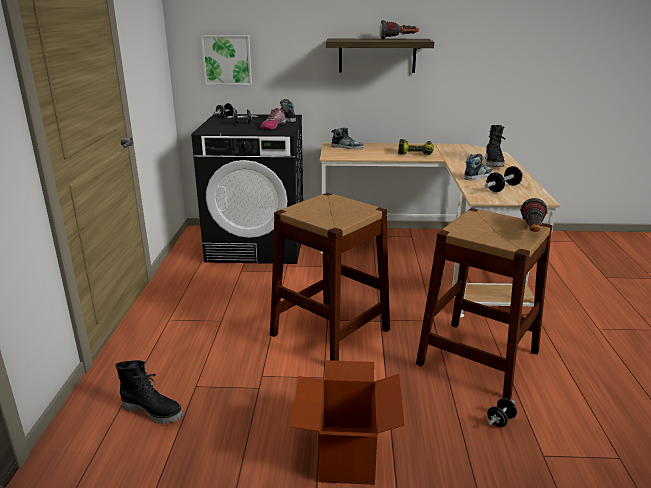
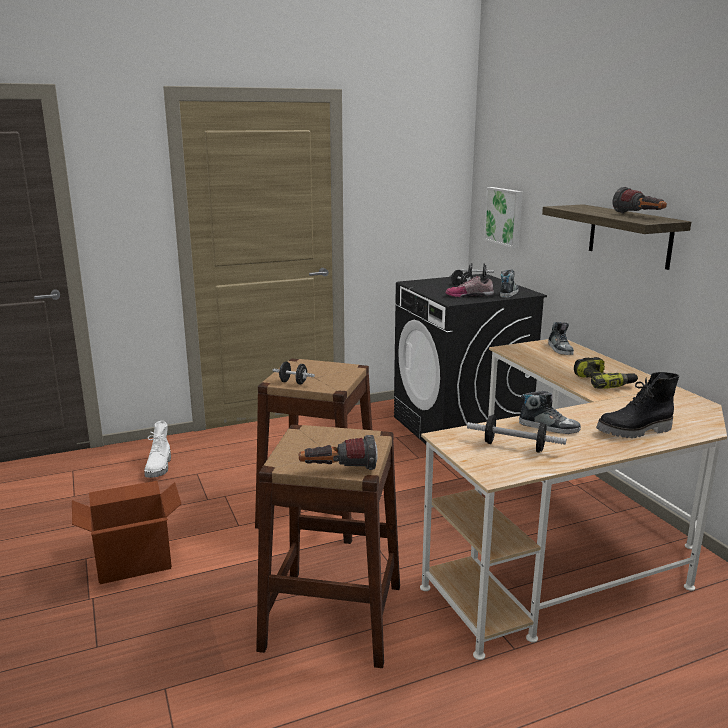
camera: 65 degrees right, 5 degrees down
black boot [115,360,183,424] -> white boot [144,421,171,478]
black dumbbell [487,398,517,427] -> black dumbbell moved to [272,362,315,385]

